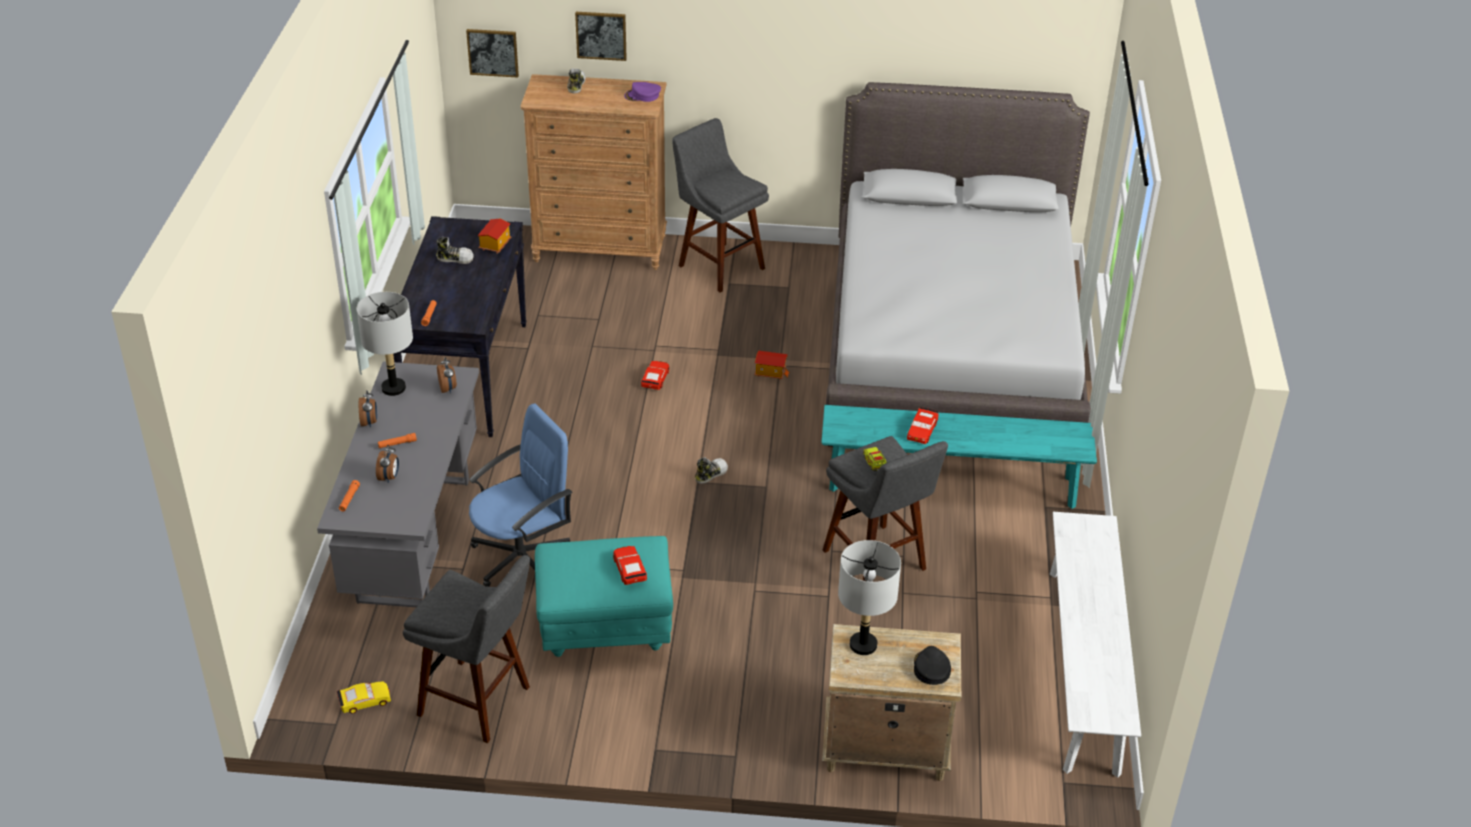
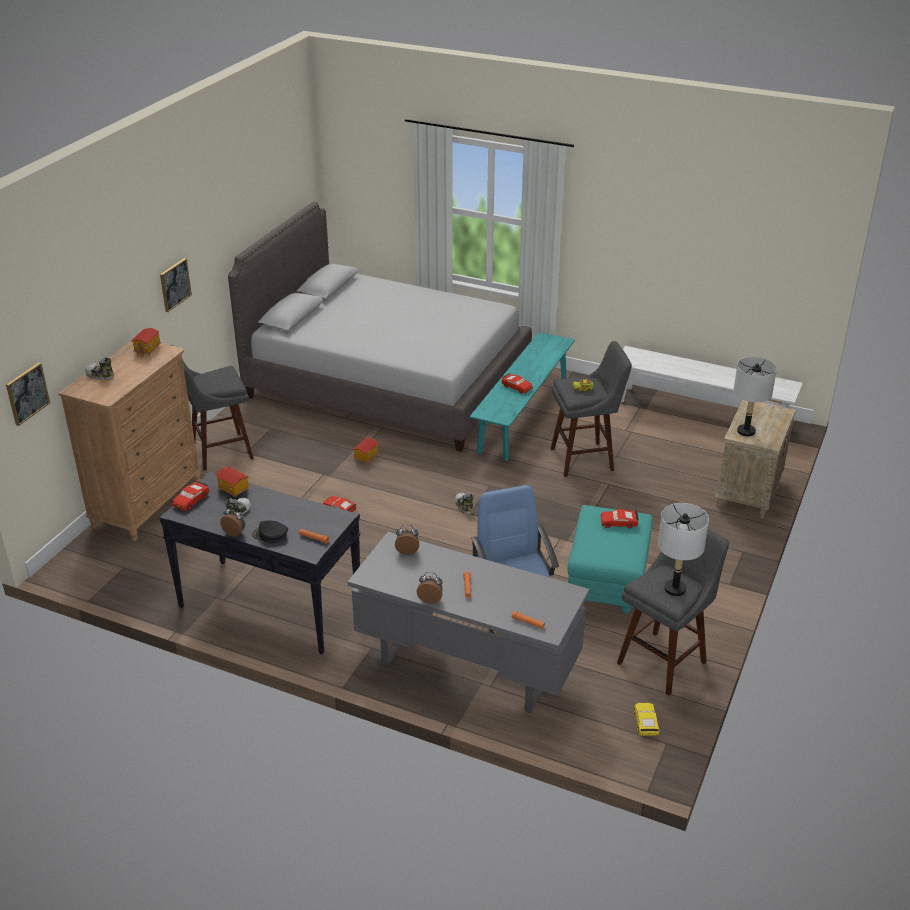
camera: 70 degrees left, 5 degrees down
grey table lamp [357,292,413,396] -> grey table lamp moved to [658,503,709,596]
alarm clock [376,445,399,483] -> alarm clock moved to [220,506,245,537]
picture [575,12,627,61] -> picture moved to [160,258,192,312]
purple cap [624,82,661,102] -> toy house [131,328,162,357]
black cap [914,646,951,685] -> black cap moved to [252,520,288,544]
none -> red toy car [172,481,209,511]

